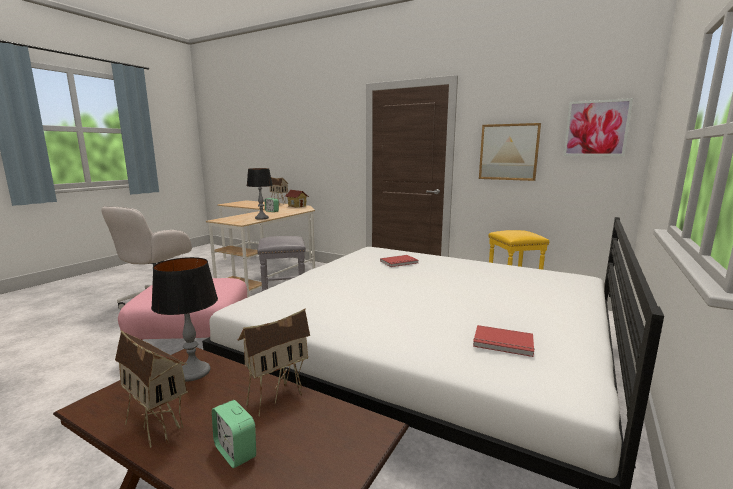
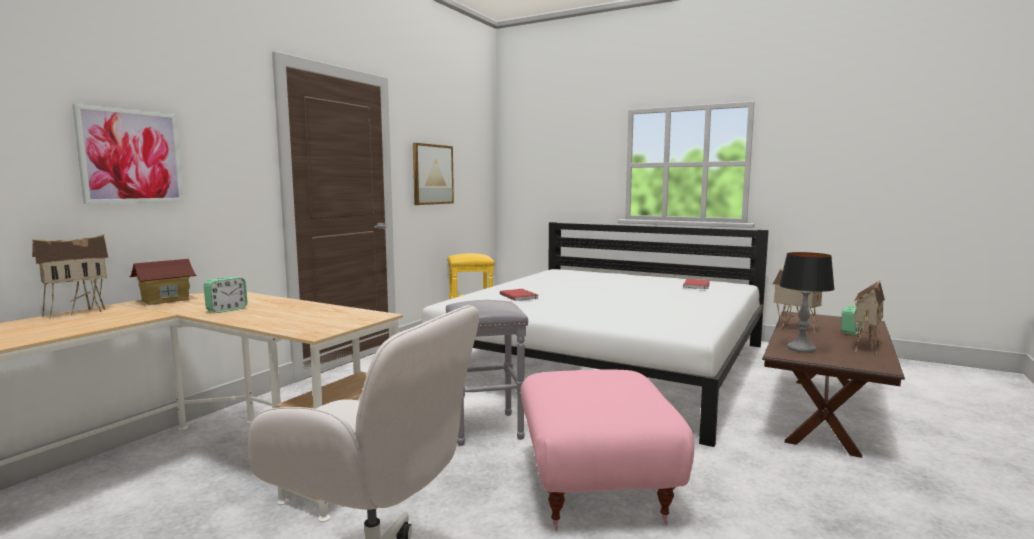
camera: 90 degrees left, 5 degrees down
table lamp [247,168,273,219] -> none
picture [563,98,633,156] -> picture moved to [72,104,184,204]

